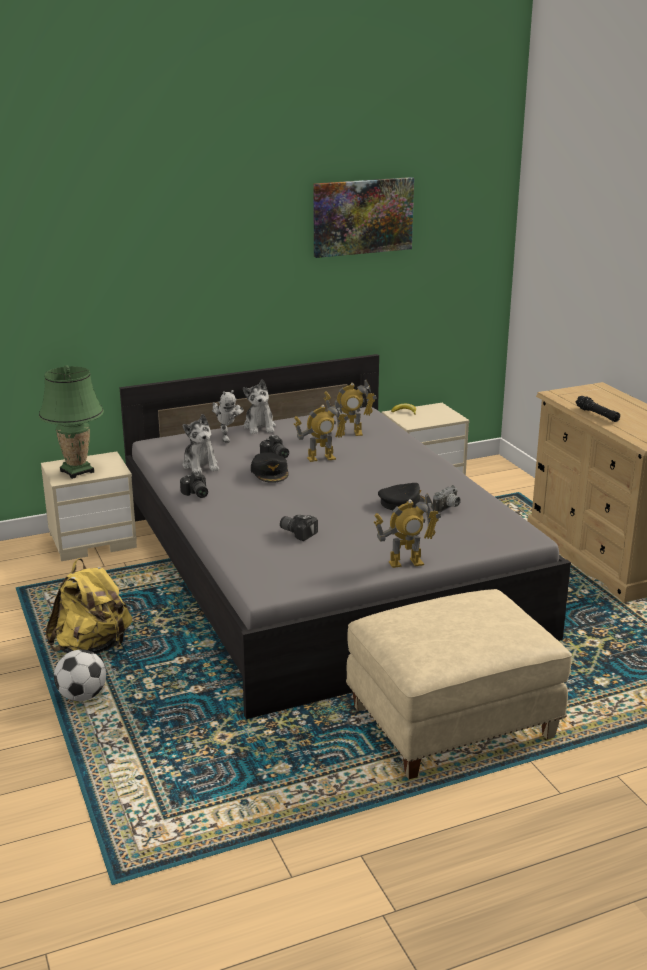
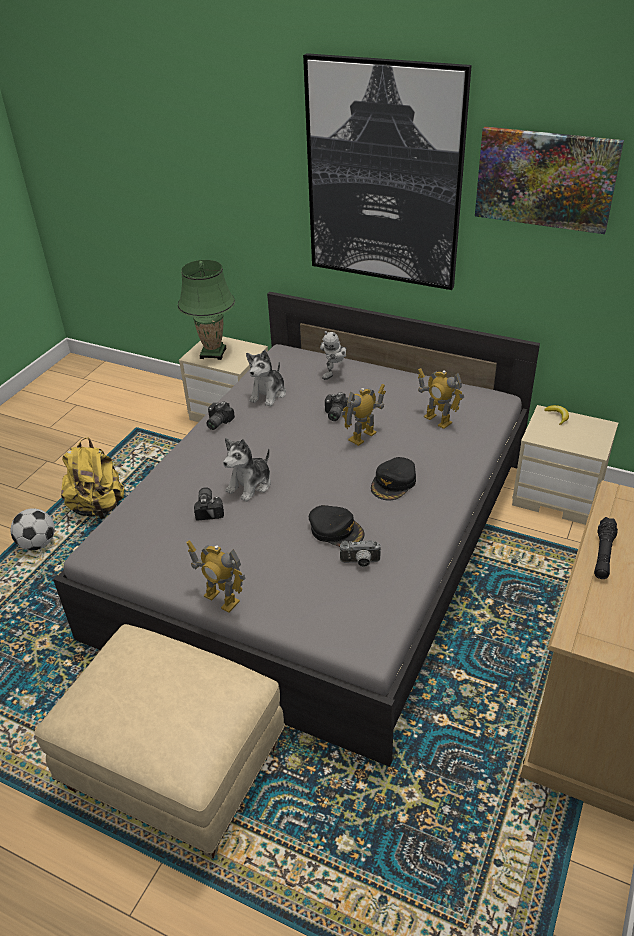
camera: 50 degrees right, 15 degrees up
plush toy [243,379,276,434] -> plush toy moved to [223,438,271,502]
black cap [251,452,289,483] -> black cap moved to [371,457,416,501]
toy robot [294,400,349,462] -> toy robot turned 105 degrees clockwise [341,384,386,446]
none -> picture [303,53,472,290]

